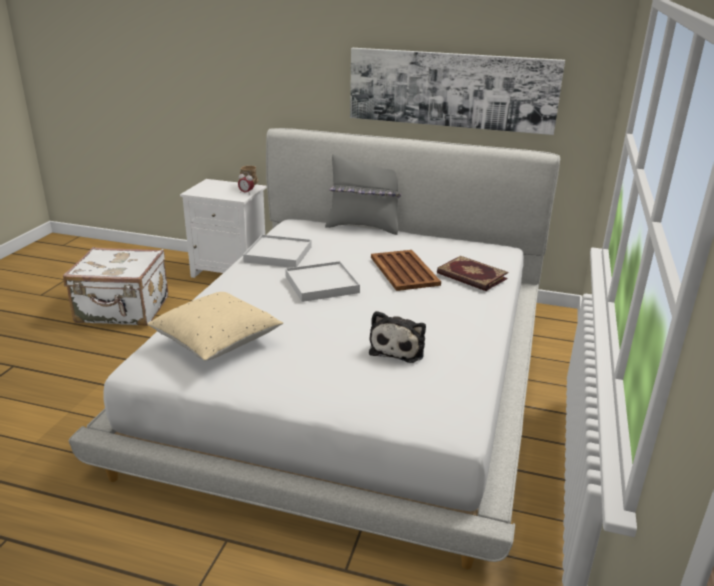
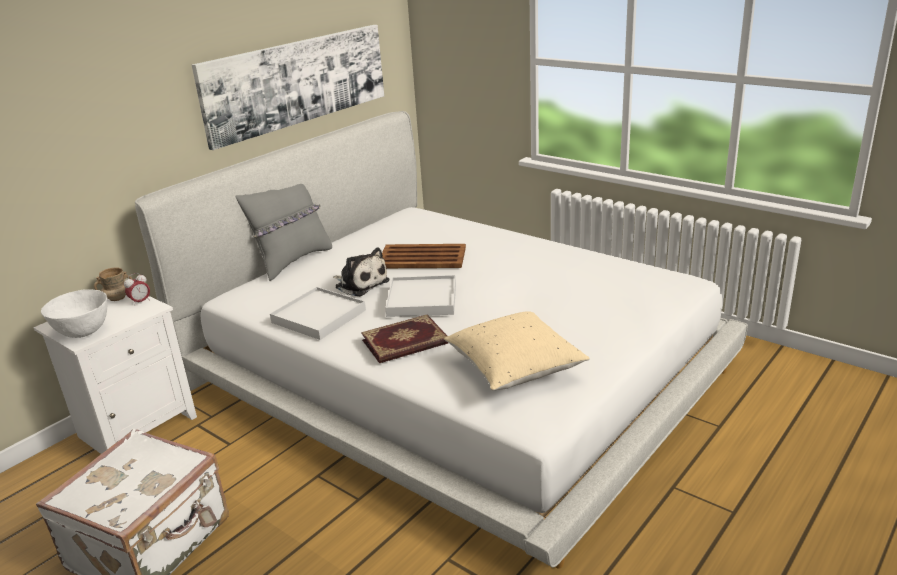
camera: 65 degrees left, 0 degrees up
plush toy [369,311,426,363] -> plush toy moved to [333,248,390,296]
book [437,256,508,291] -> book moved to [361,314,448,363]
none -> white bowl [41,289,107,338]

